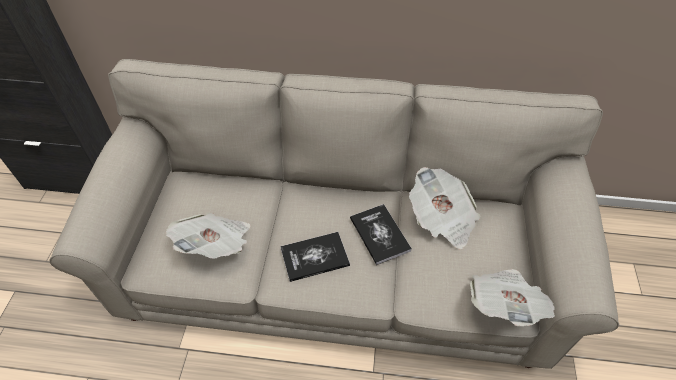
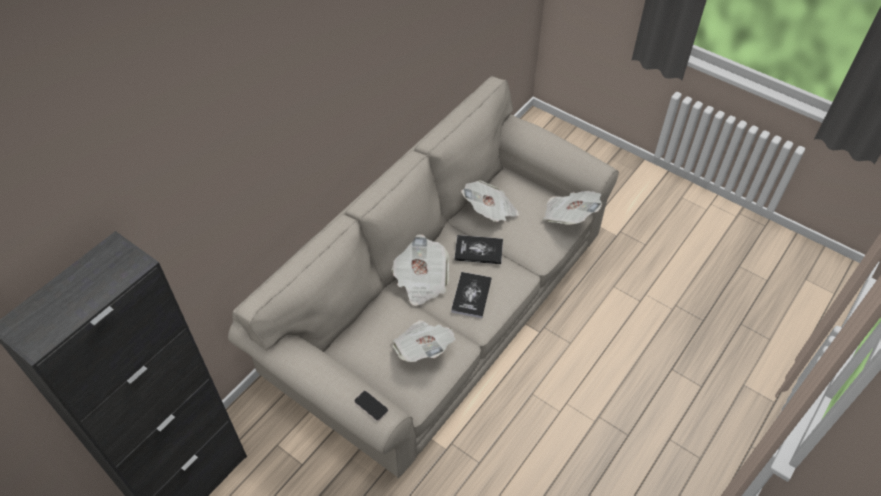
camera: 60 degrees left, 0 degrees up
none -> phone [354,391,388,421]
none -> newspaper [392,234,450,306]

